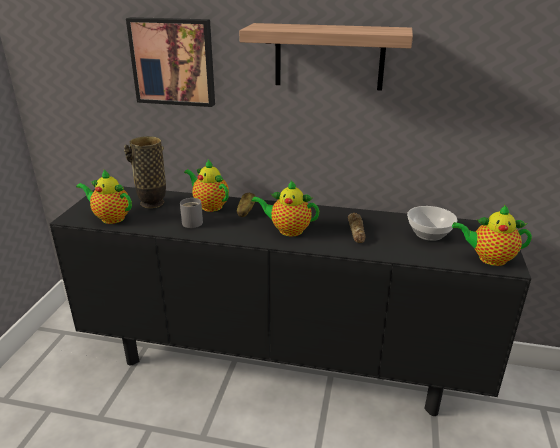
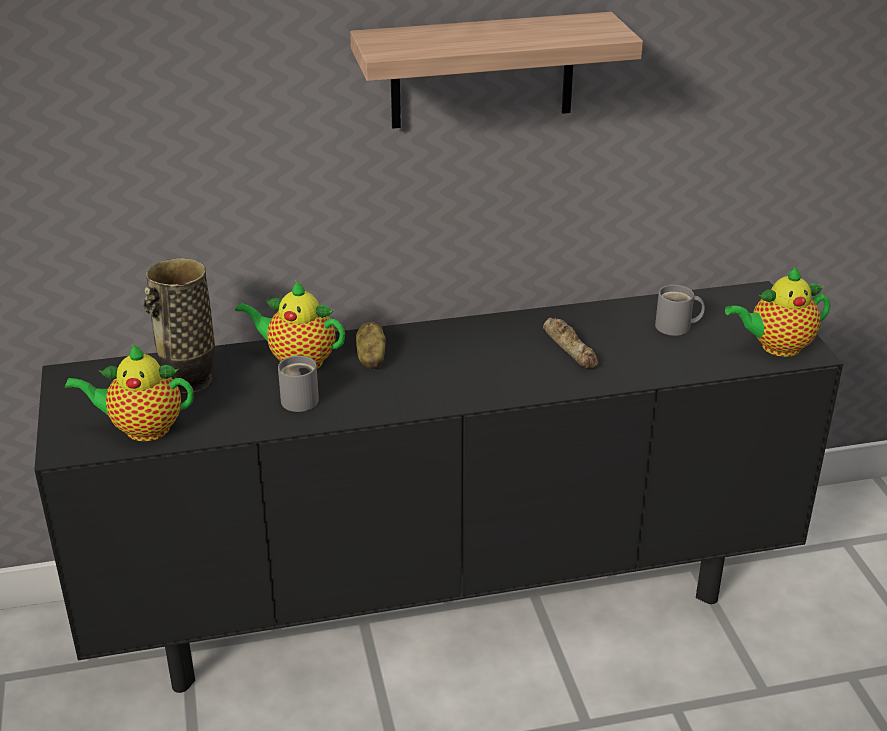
camera: 25 degrees left, 5 degrees up
picture [126,17,215,107] -> none
teapot [251,180,319,236] -> none
bowl [407,206,457,241] -> grey mug [655,285,705,336]

